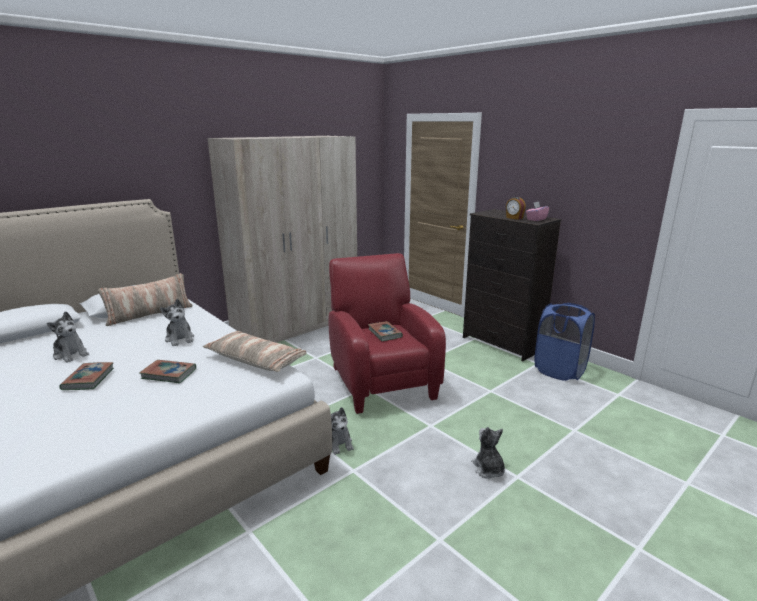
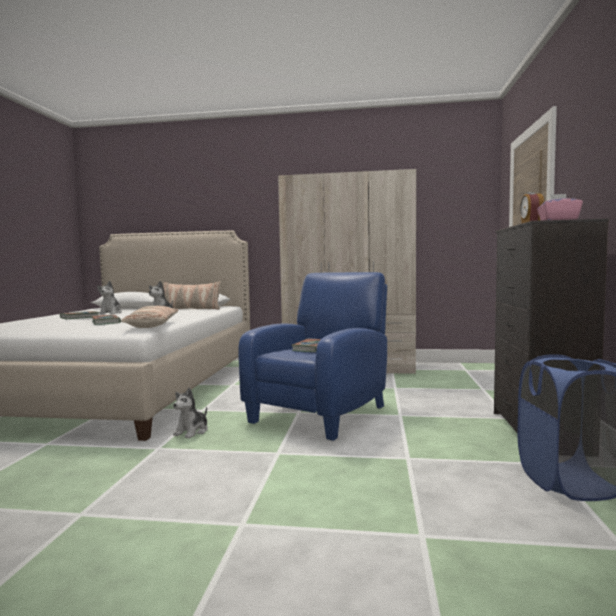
camera: 50 degrees right, 15 degrees down
red armchair [329,253,446,414] -> blue armchair [238,272,387,441]
plush toy [471,427,505,479] -> none

